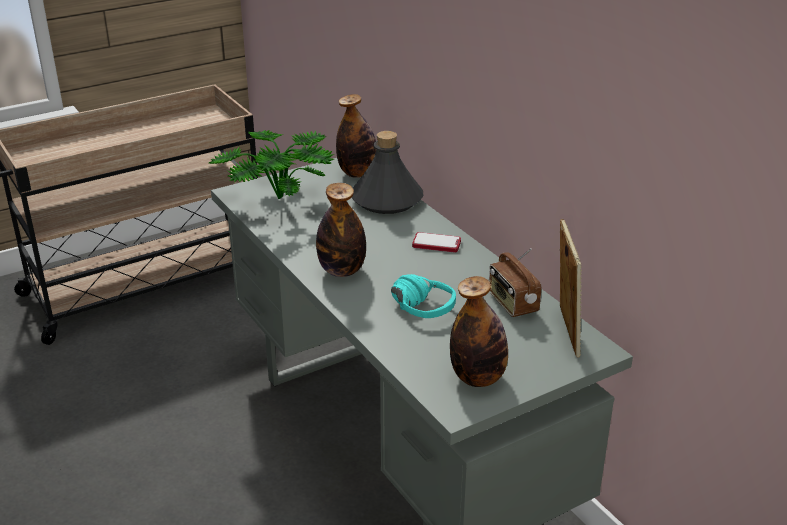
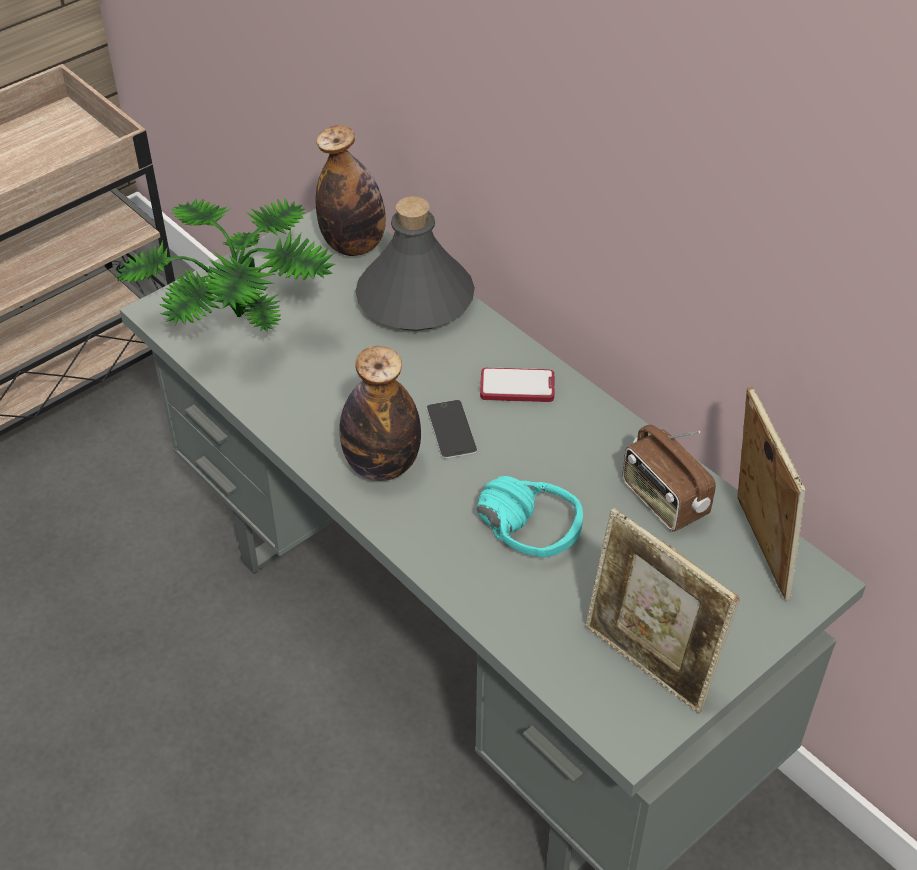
camera: 10 degrees left, 15 degrees up
bottle [450,276,508,387] -> picture frame [585,508,740,714]
none -> phone [426,400,478,459]

